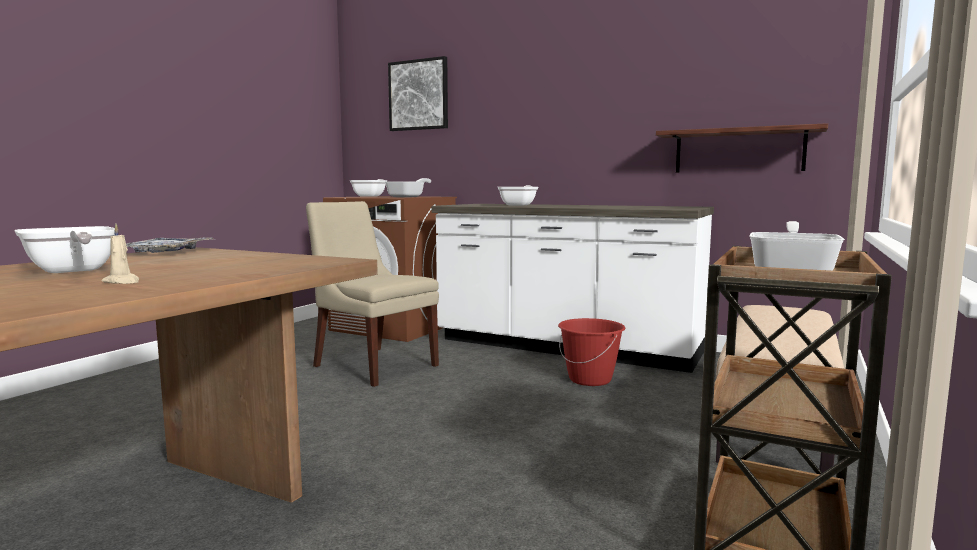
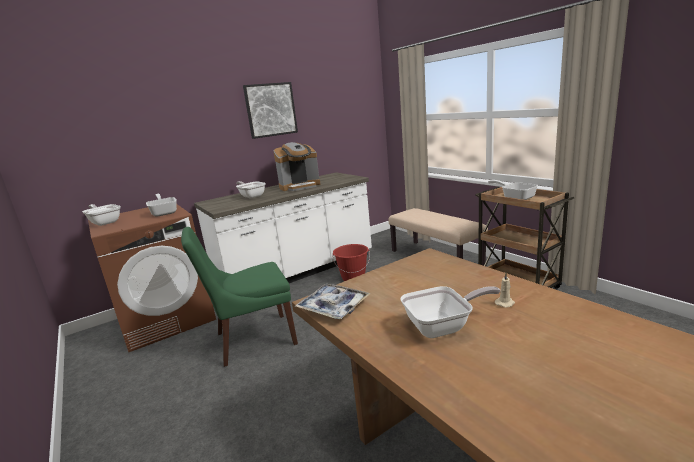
camera: 60 degrees left, 10 degrees up
beige chair [306,201,439,387] -> green chair [181,227,298,367]
picture [388,56,448,131] -> picture moved to [243,82,298,139]
shelf [656,123,828,173] -> none
none -> coffee machine [273,142,320,191]

